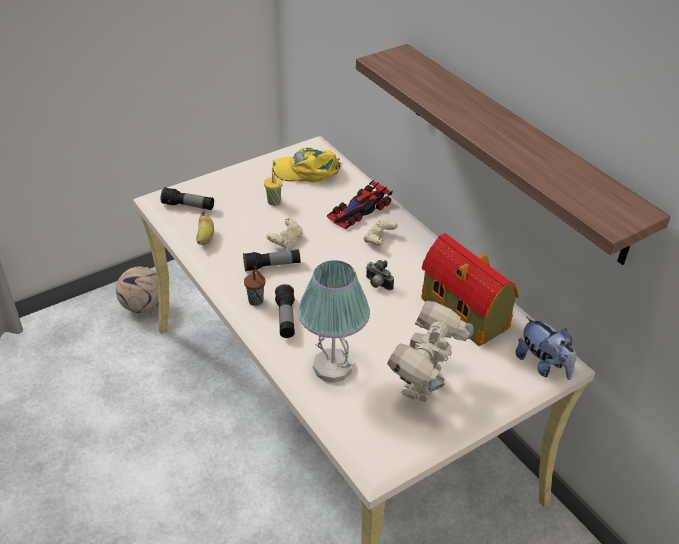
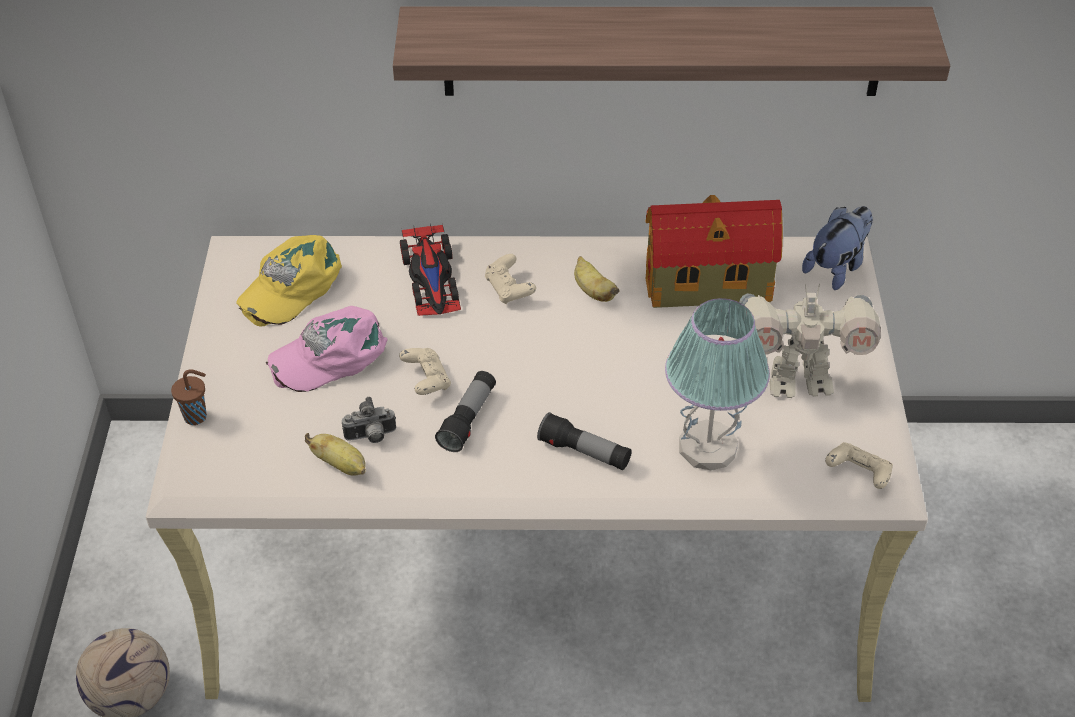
camera: 55 degrees left, 5 degrees up
flashlight [161,187,214,210] -> none
brown cup [244,269,265,306] -> brown cup moved to [171,370,207,425]
yellow cup [264,172,283,206] -> pink cap [266,306,388,392]
camera [366,260,394,290] -> camera moved to [342,397,396,443]
toy robot [387,301,474,402] -> toy robot turned 60 degrees counterclockwise [739,283,881,398]
plush toy [515,316,576,380] -> plush toy turned 45 degrees counterclockwise [802,206,873,290]
none -> banana [574,256,620,302]
none -> beige game controller [825,442,893,489]

